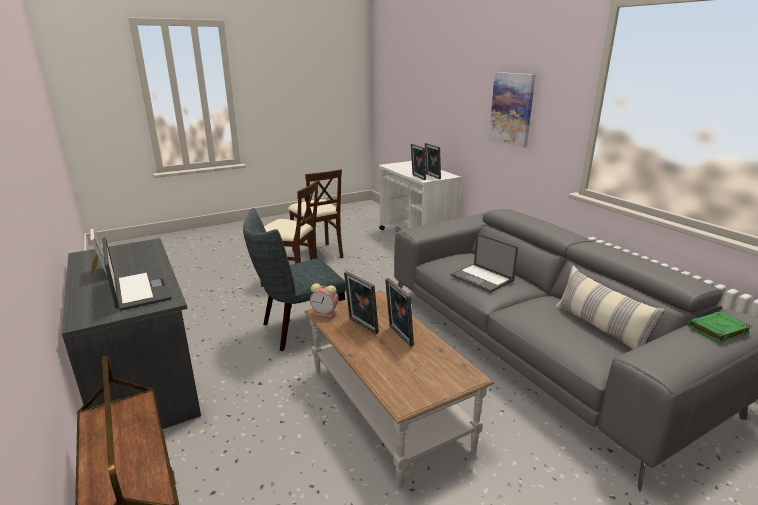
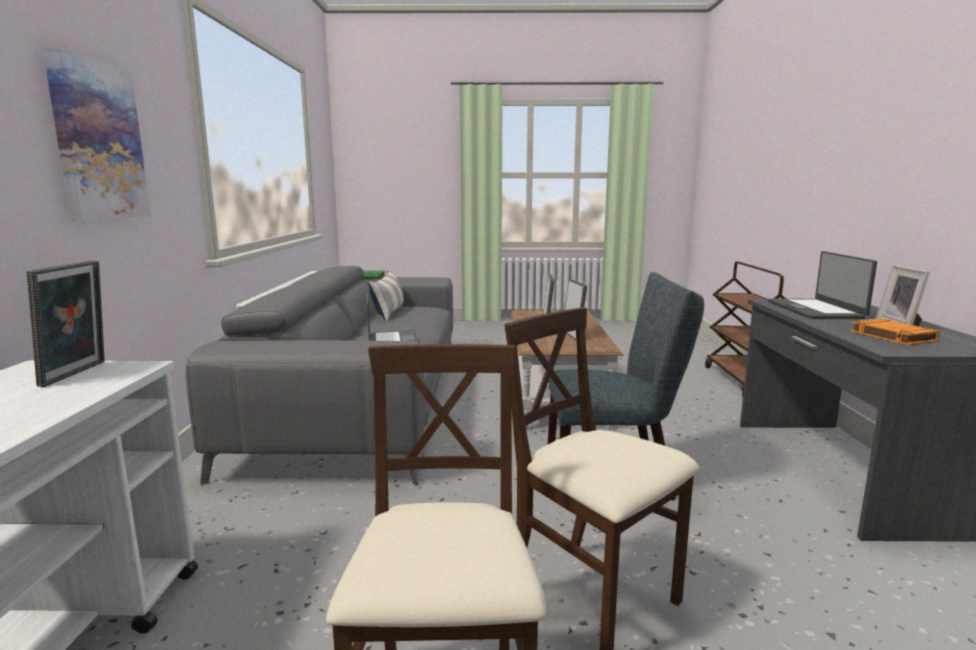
camera: 150 degrees left, 10 degrees down
alarm clock [310,283,338,318] -> none
picture frame [411,144,426,180] -> none
none -> orange book [851,318,940,345]

